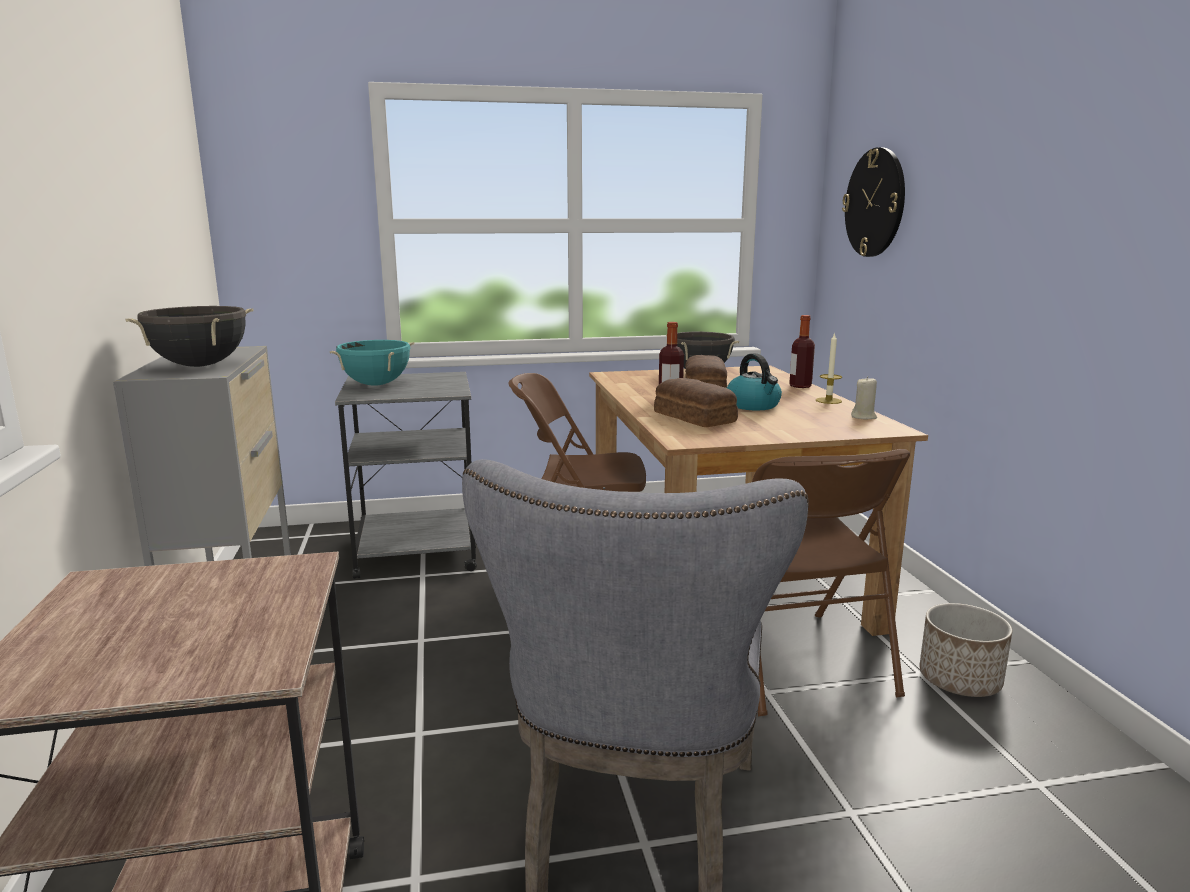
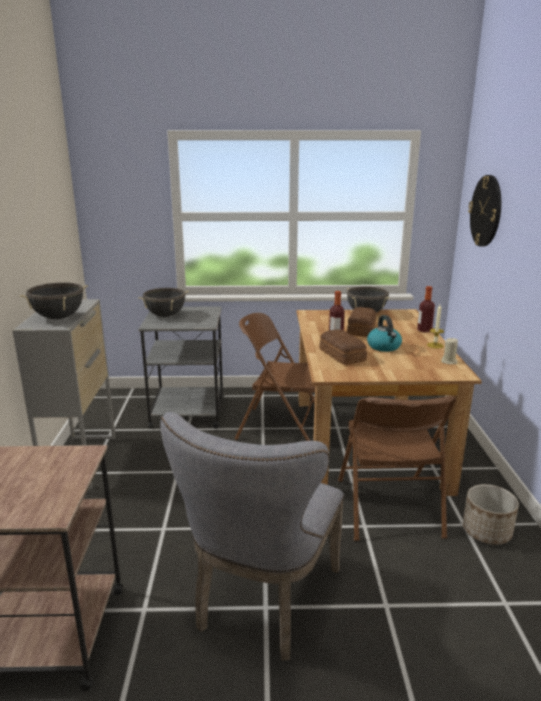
camera: 10 degrees right, 5 degrees up
turquoise cooking pot [330,340,414,386] -> black cooking pot [138,288,189,317]

